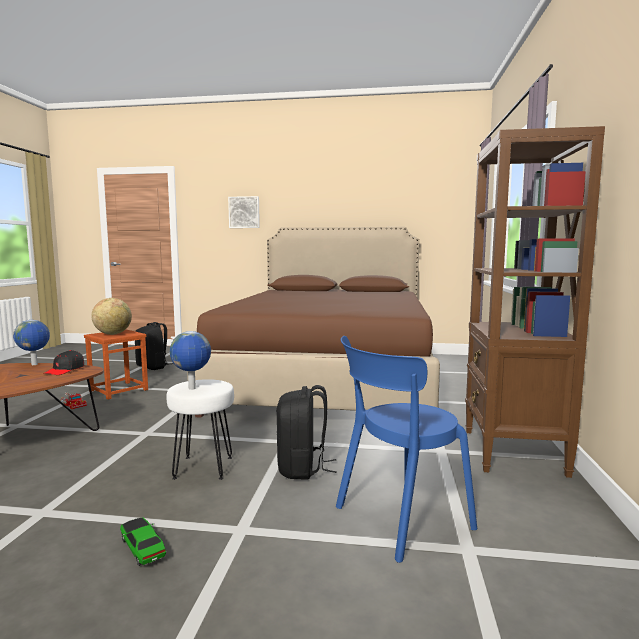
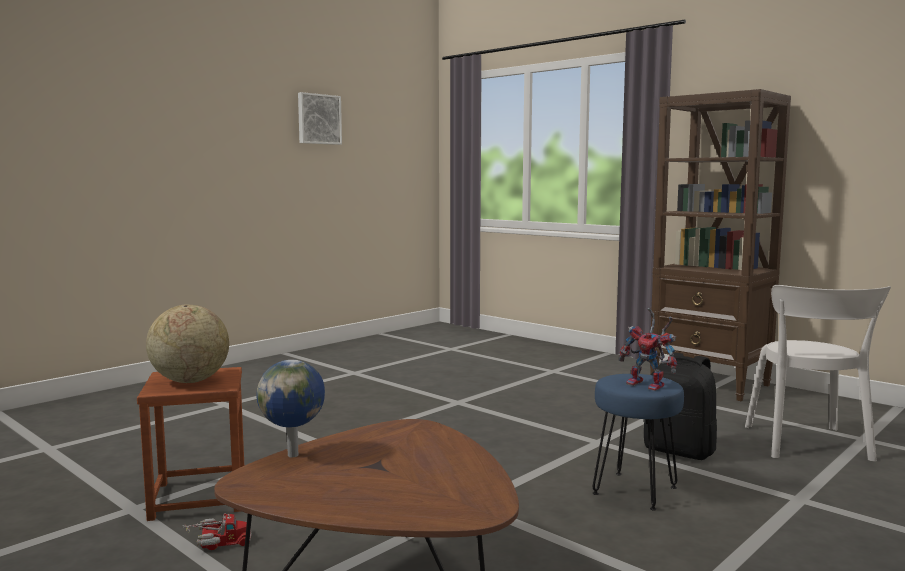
camera: 55 degrees left, 0 degrees up
black cap [43,350,85,375] -> none
toy car [120,517,166,566] -> none
black backpack [135,322,168,370] -> none
white stool [167,379,234,480] -> blue stool [593,374,684,511]
globe [170,331,211,390] -> toy robot [619,308,677,391]
brown bed [187,227,440,418] -> none
picture [228,196,260,228] -> picture moved to [298,92,342,145]
blue chair [336,336,477,563] -> white chair [745,285,891,461]

